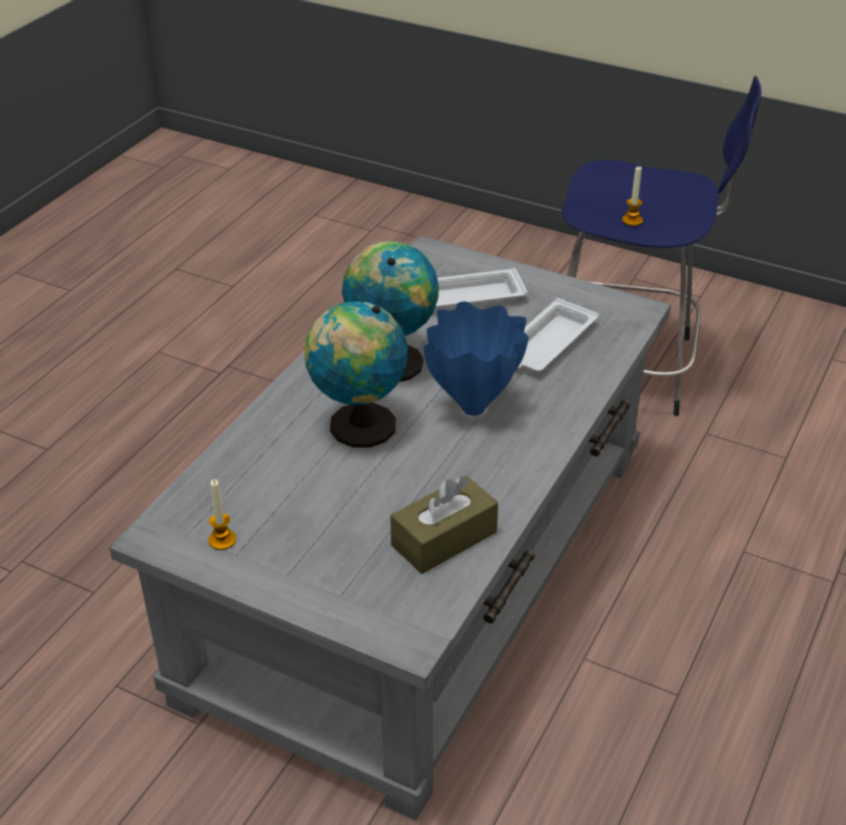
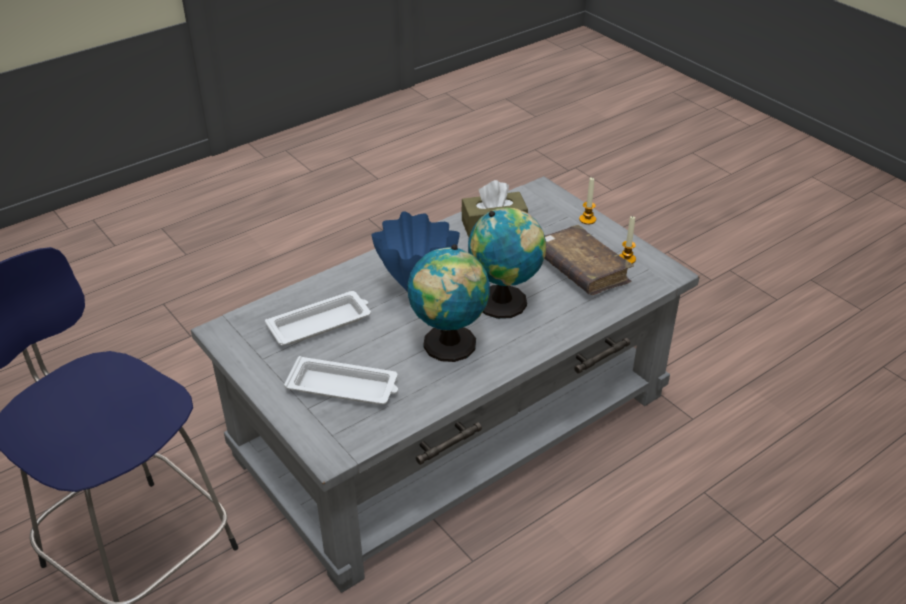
camera: 155 degrees left, 0 degrees up
candle [622,166,643,226] -> candle moved to [579,177,596,225]
none -> brown book [544,225,634,295]

